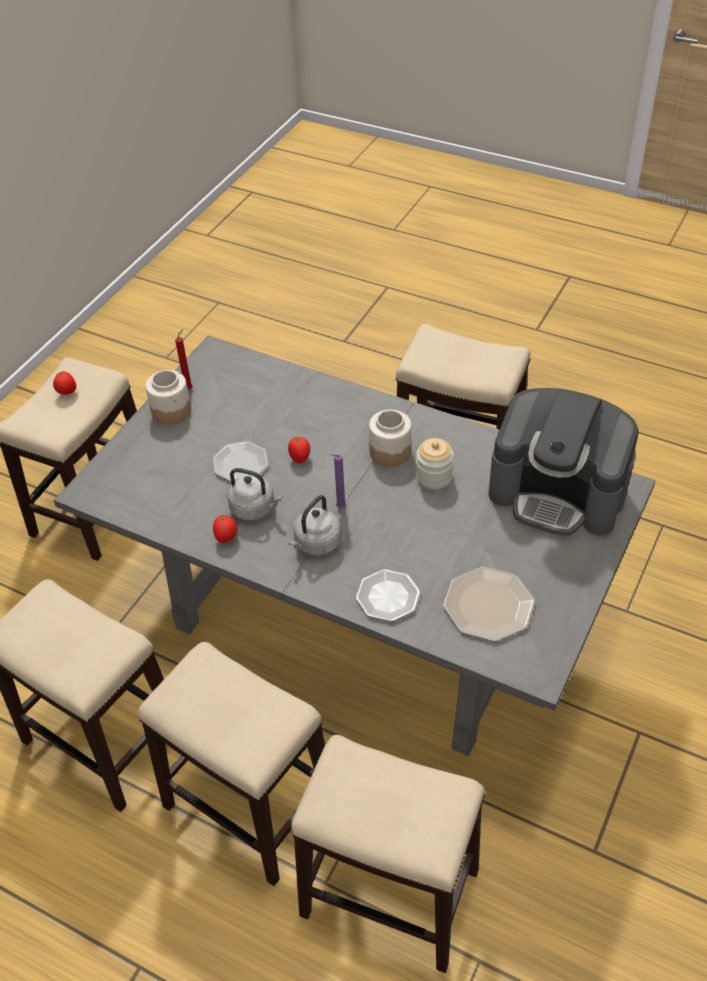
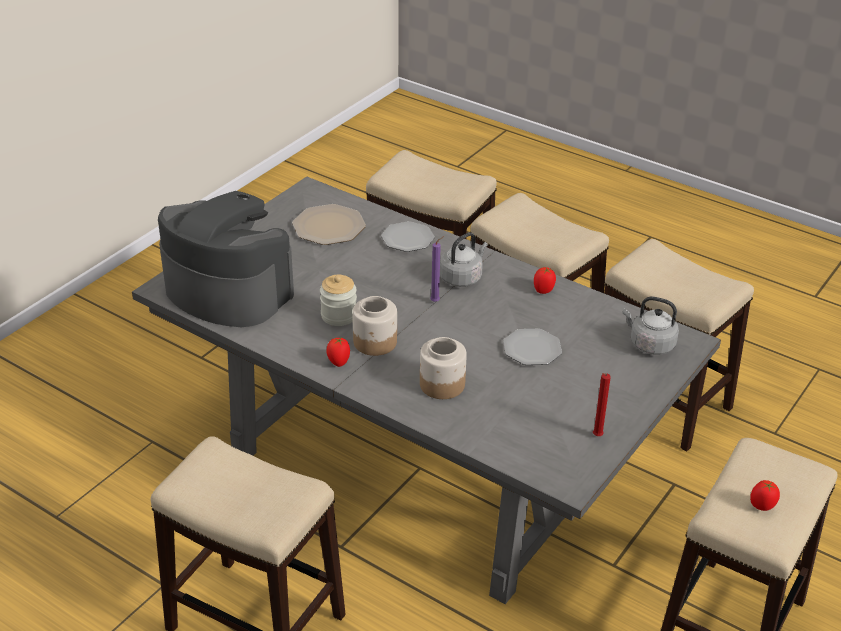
camera: 175 degrees left, 10 degrees down
jar [145,370,191,425] -> jar moved to [420,337,467,399]
grey kettle [227,468,283,521] -> grey kettle moved to [623,296,679,355]
tomato [288,437,310,463] -> tomato moved to [327,338,350,367]

